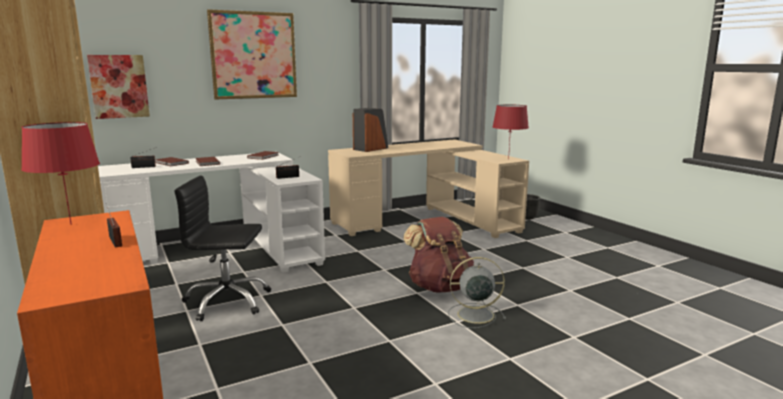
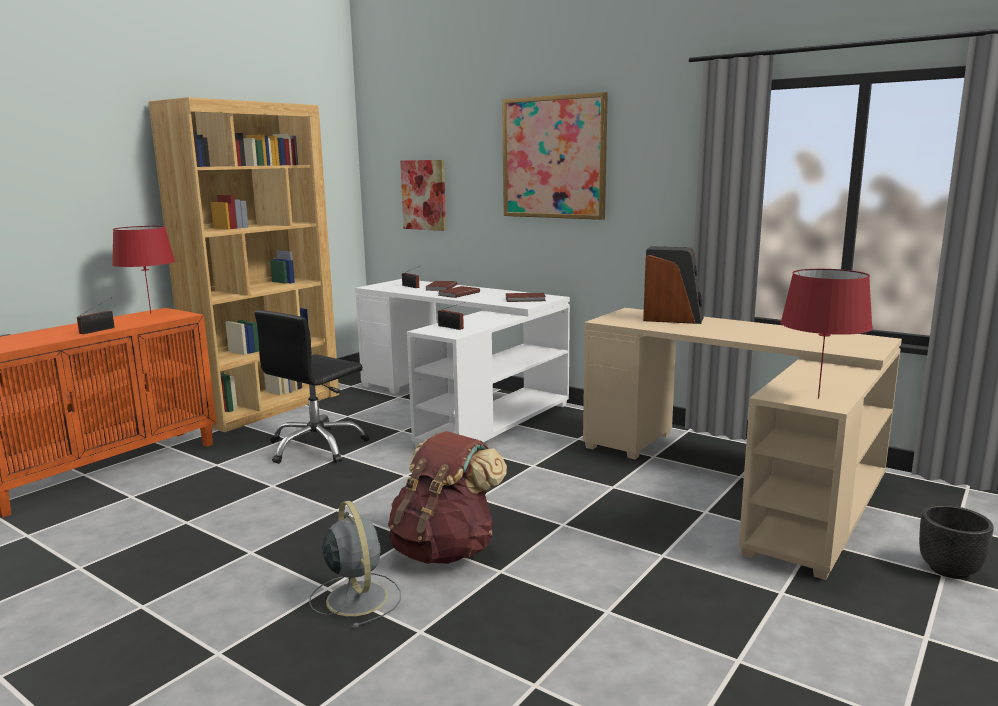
camera: 65 degrees right, 0 degrees up
black office chair [174,176,271,321] -> black office chair turned 120 degrees counterclockwise [254,310,369,464]

